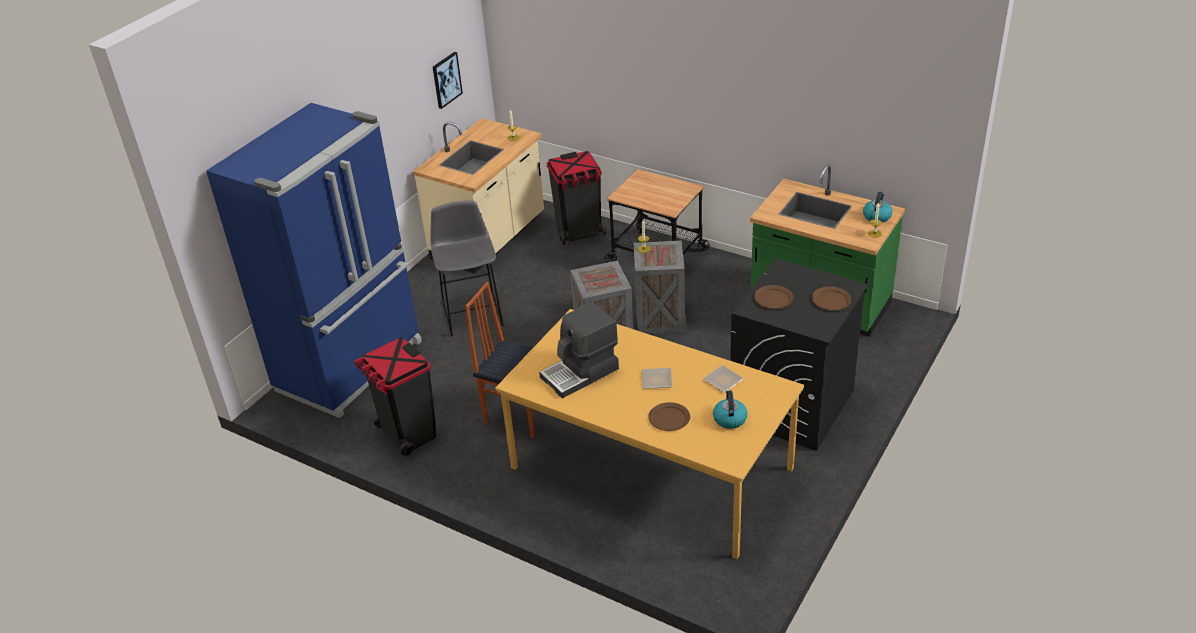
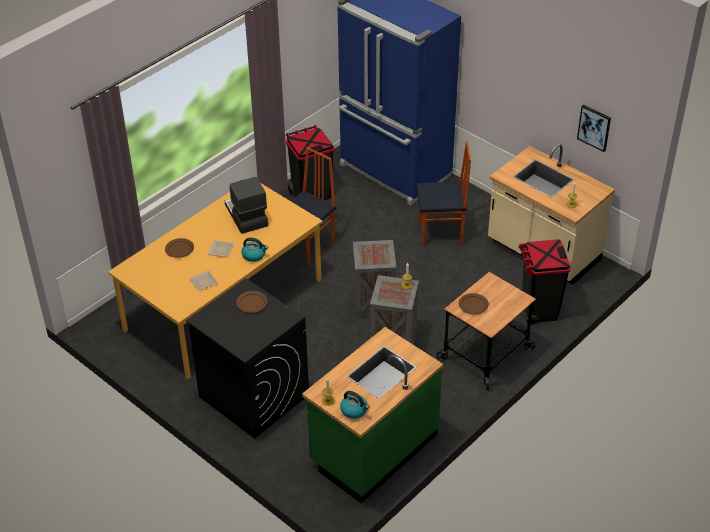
camera: 100 degrees right, 5 degrees up
grey stool [430,201,503,336] -> chair [417,141,471,246]
kettle [713,390,747,429] -> kettle moved to [241,238,268,262]
brown plate [812,286,851,310] -> brown plate moved to [459,293,489,315]

